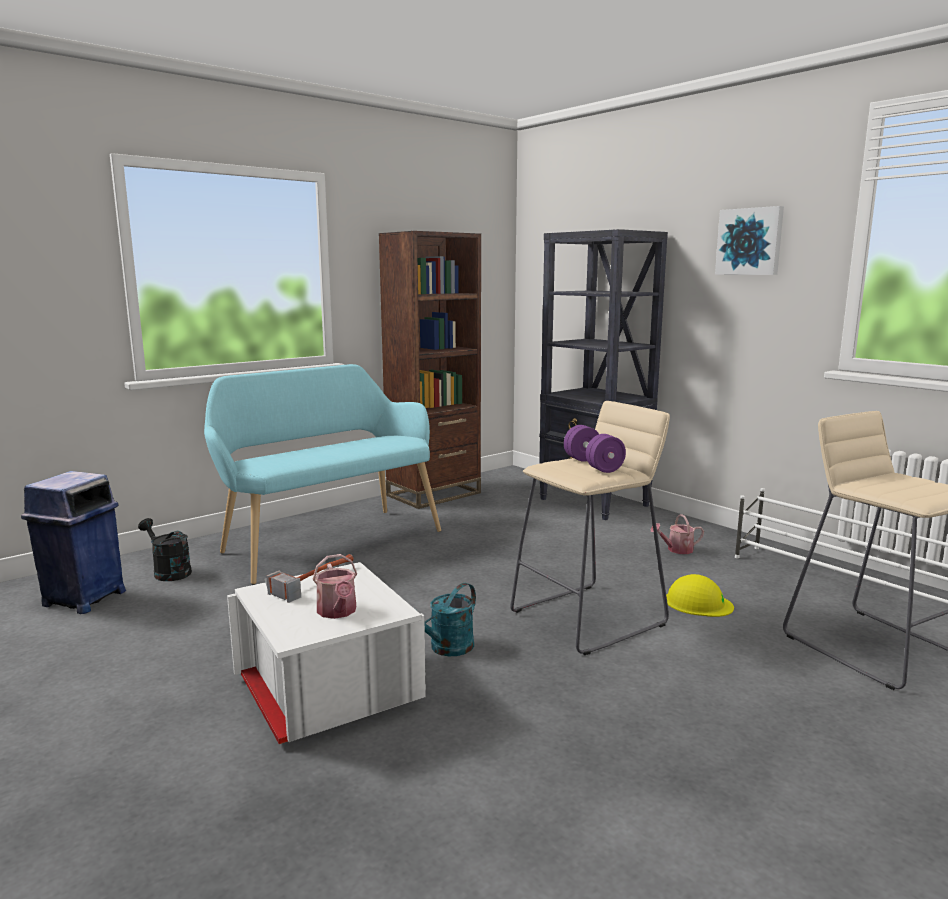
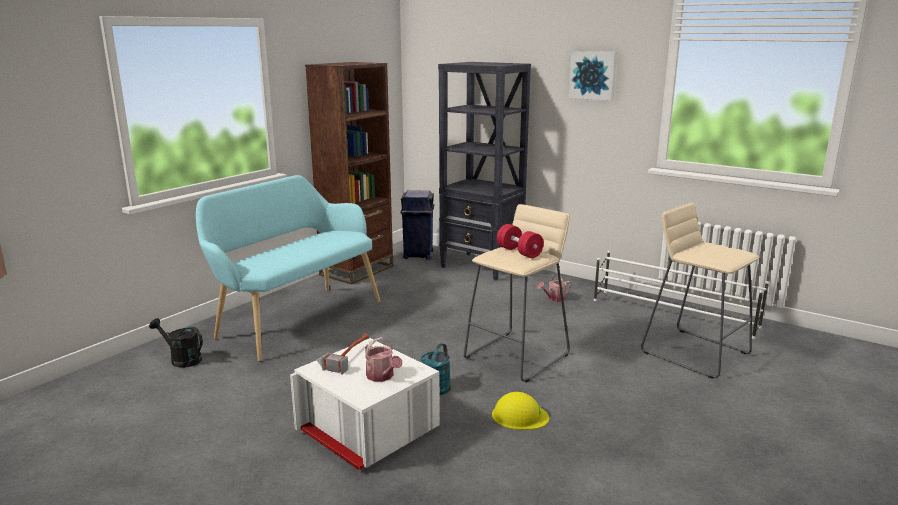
camera: 15 degrees left, 5 degrees up
blue trash can [21,471,126,614] -> blue trash can moved to [400,190,434,260]
purple dumbbell [564,425,626,473] -> red dumbbell [497,224,544,258]
yellow hard hat [666,574,734,617] -> yellow hard hat moved to [492,392,549,430]

